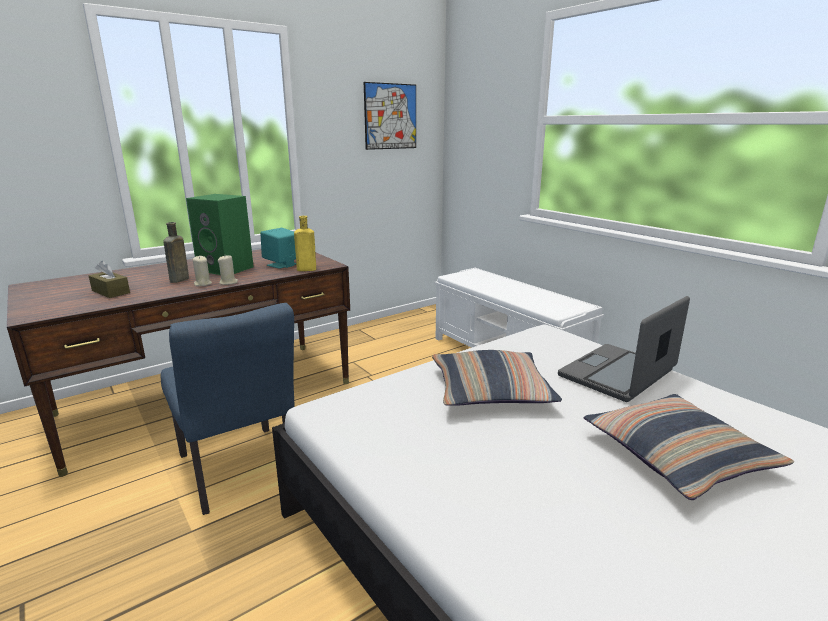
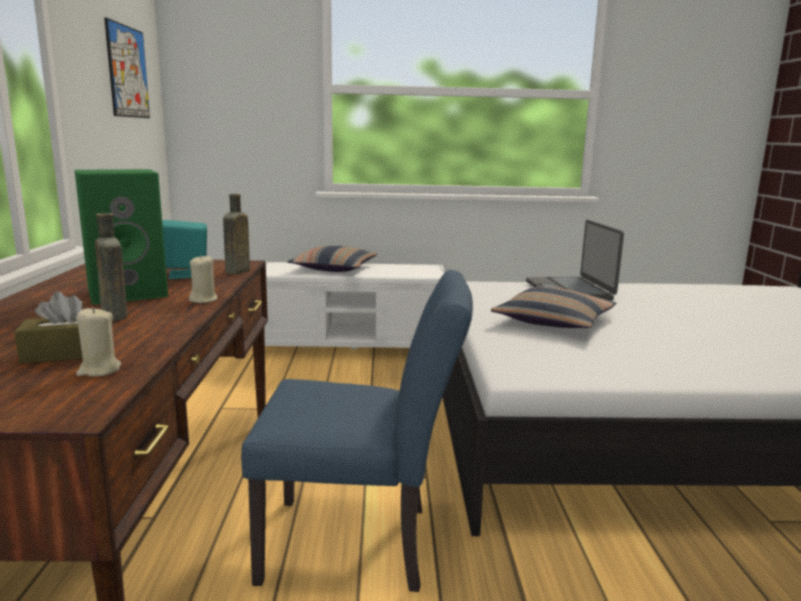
camera: 55 degrees left, 5 degrees down
beige candle [193,256,212,286] -> beige candle moved to [76,307,122,377]
yellow bottle [294,216,316,271] -> brown bottle [223,194,250,274]
pillow [584,394,794,500] -> pillow moved to [287,246,378,272]

